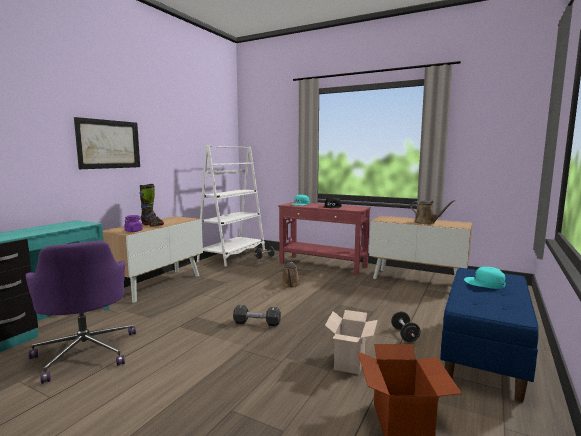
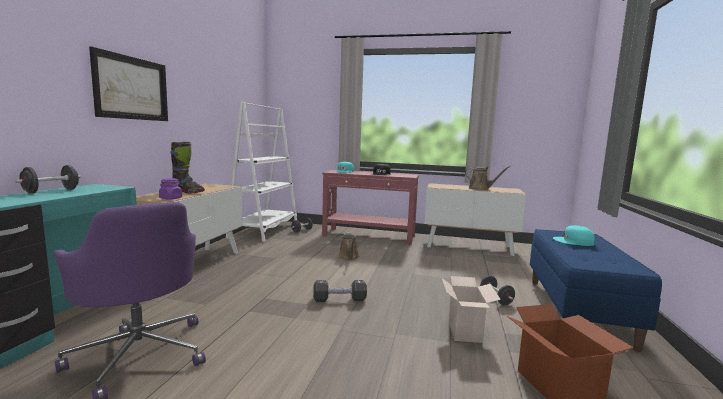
camera: 15 degrees left, 0 degrees up
none -> black dumbbell [15,165,81,194]

